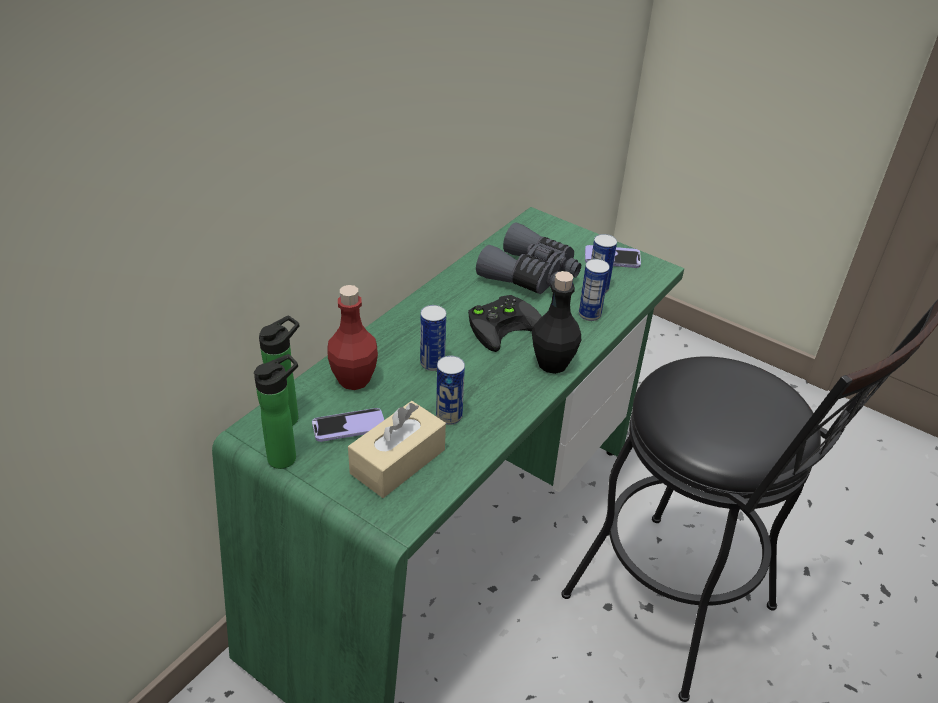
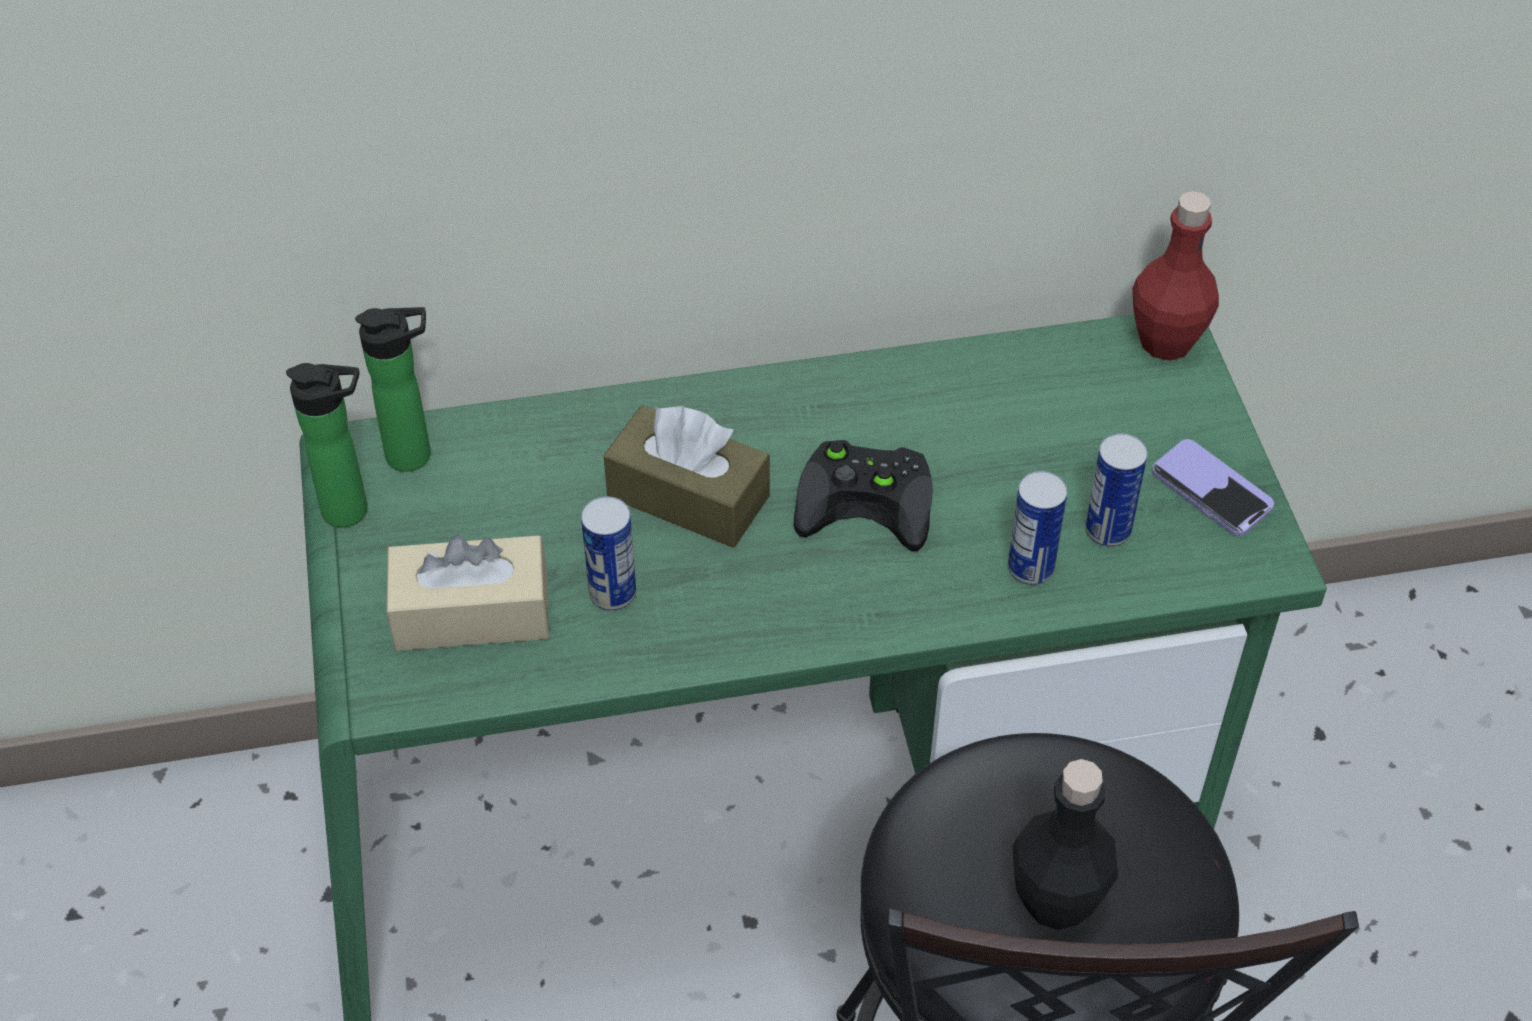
camera: 45 degrees right, 10 degrees up
phone [312,408,384,442] -> none
red bottle [327,285,378,390] -> red bottle moved to [1132,191,1219,361]
can [420,305,446,371] -> brown tissue box [604,405,770,548]
grey binoculars [476,223,581,294] -> none
black bottle [532,271,581,374] -> black bottle moved to [1013,759,1118,930]

